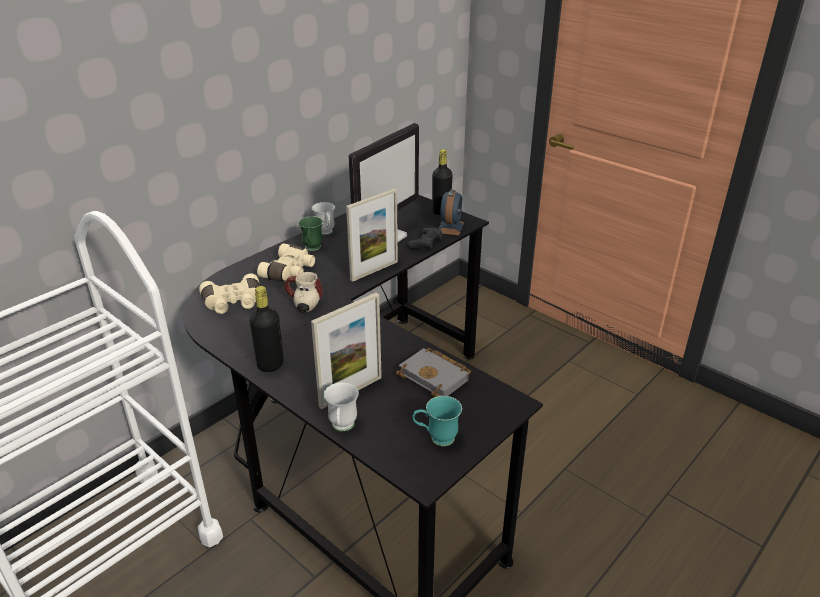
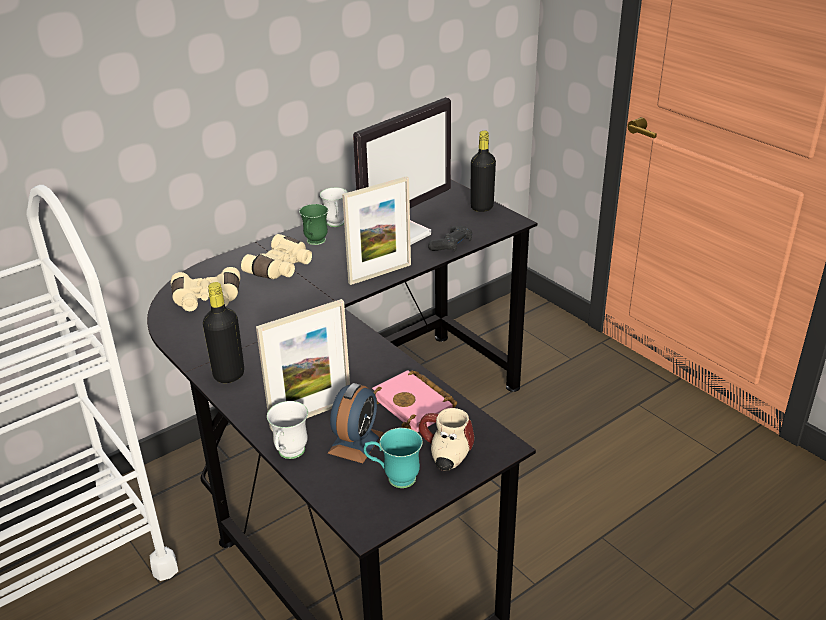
camera: 10 degrees right, 0 degrees up
mug [284,272,323,313] -> mug moved to [419,408,474,471]
grey book [396,348,471,397] -> pink book [372,371,457,432]
alarm clock [439,190,464,235] -> alarm clock moved to [328,383,383,463]

